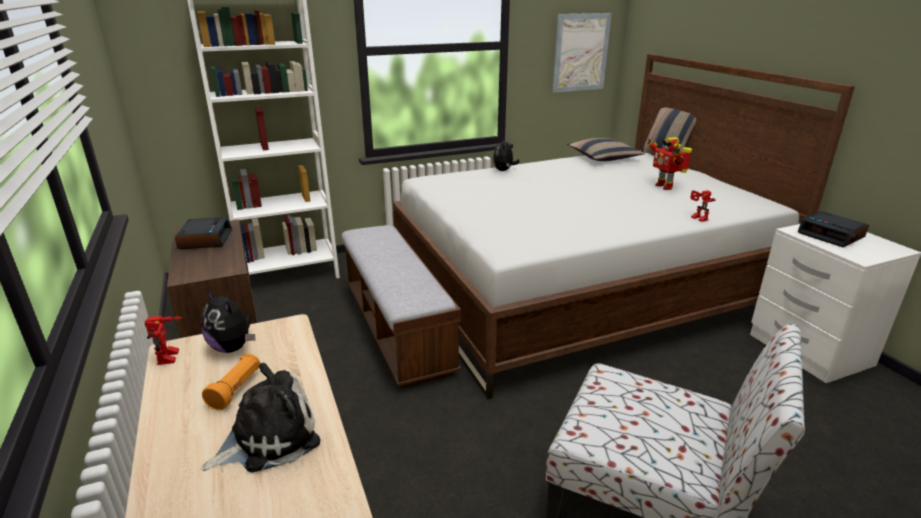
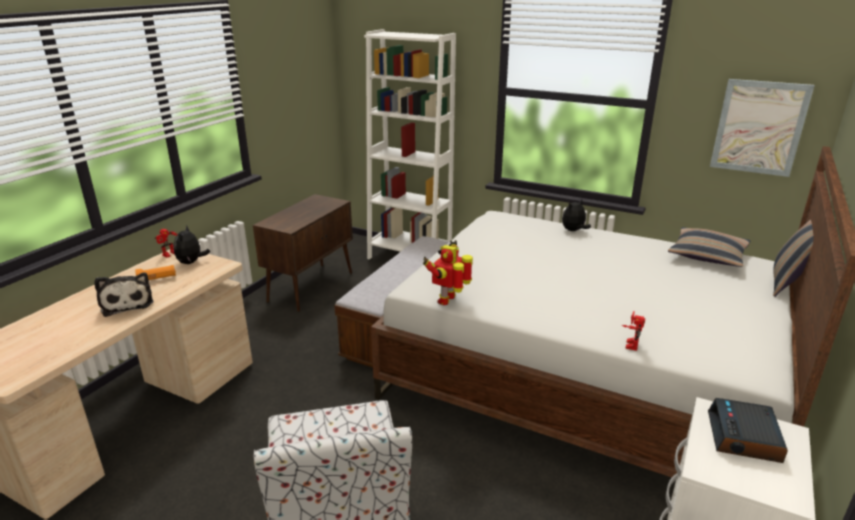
camera: 50 degrees right, 0 degrees up
alarm clock [175,217,232,249] -> none
plush toy [201,363,320,473] -> plush toy turned 45 degrees clockwise [95,272,153,317]
toy robot [648,137,692,190] -> toy robot moved to [423,240,473,305]

